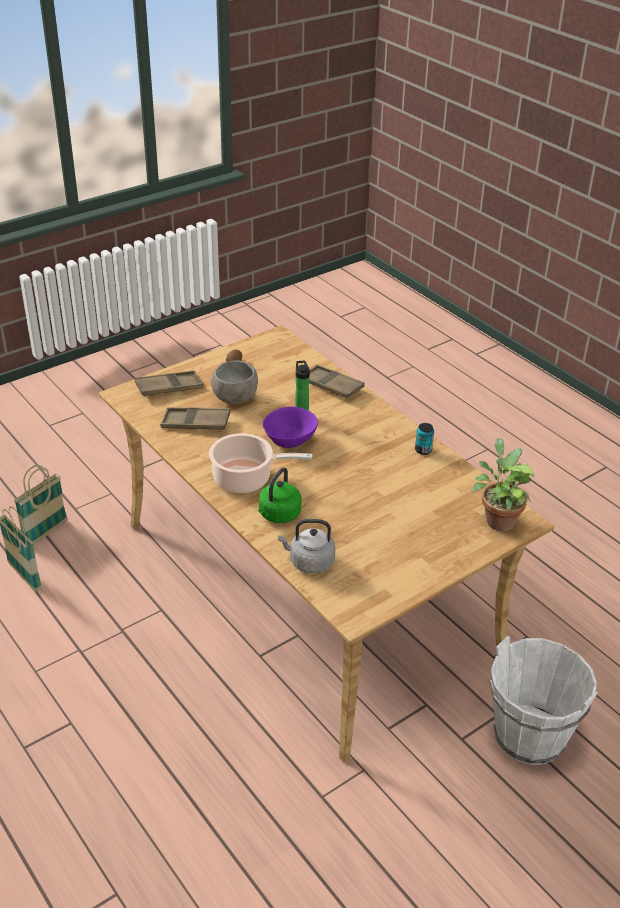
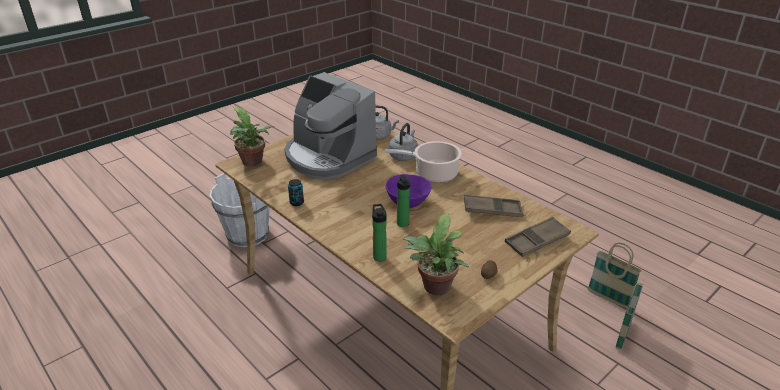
camera: 175 degrees right, 5 degrees down
grey bowl [211,360,258,404] -> none
green kettle [258,467,301,523] -> grey kettle [389,123,418,161]
brown tray [309,364,364,398] -> bottle [372,204,387,262]
none -> coffee machine [284,72,377,179]
none -> potted plant [403,214,469,295]

